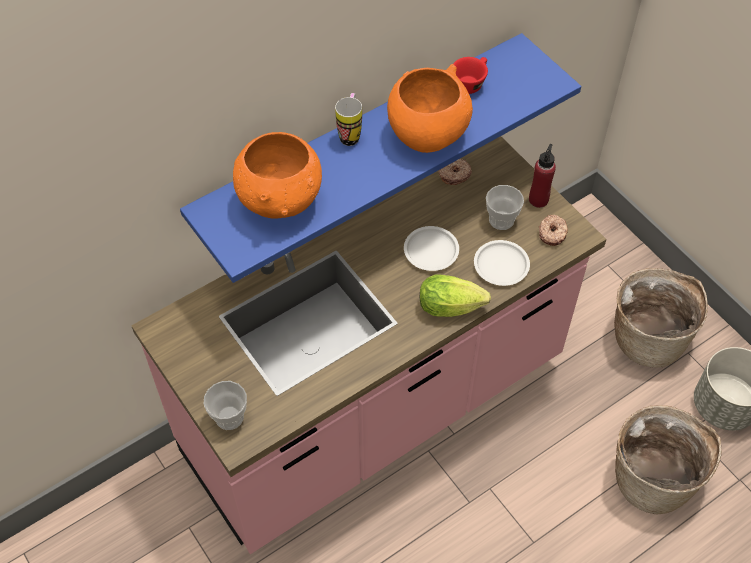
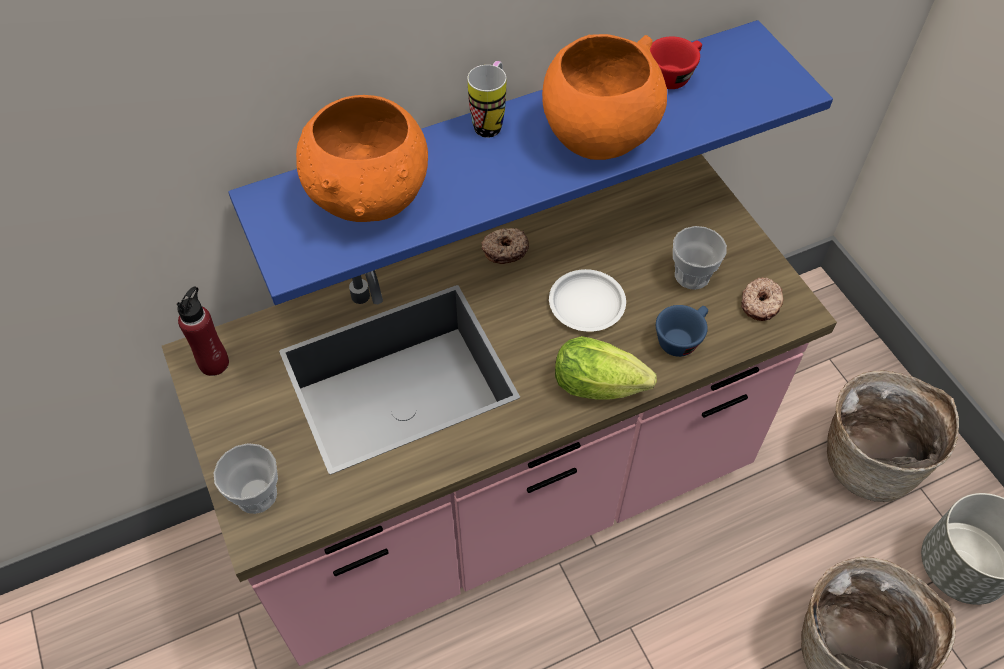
camera: 10 degrees right, 0 degrees up
donut [438,159,472,185] -> donut moved to [481,228,529,264]
white plate [474,240,530,286] -> blue cup [656,305,708,357]
red bottle [529,144,556,208] -> red bottle moved to [177,287,229,376]

